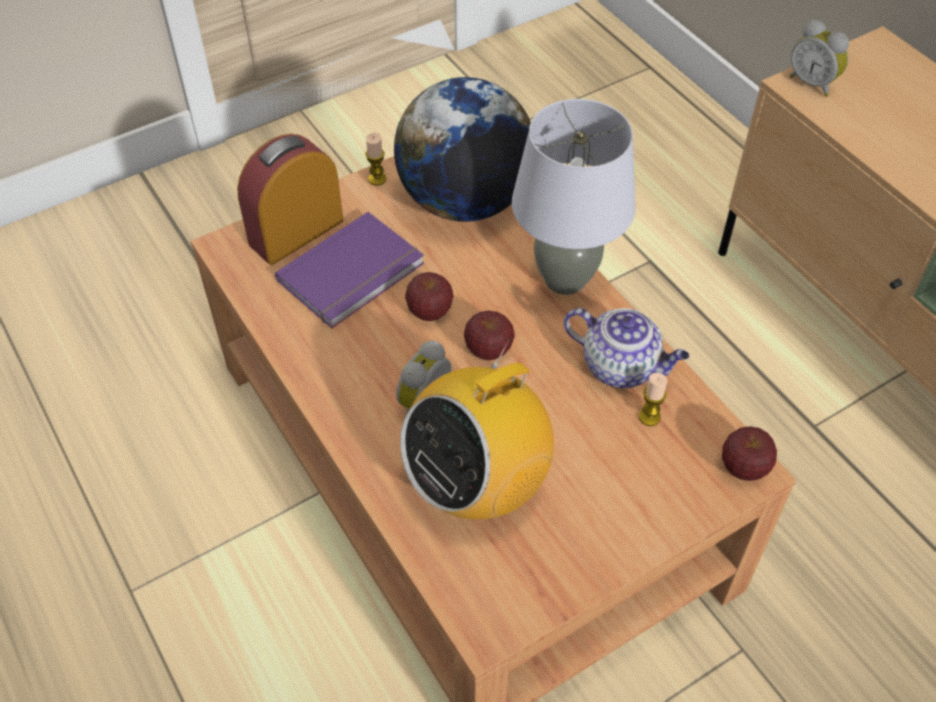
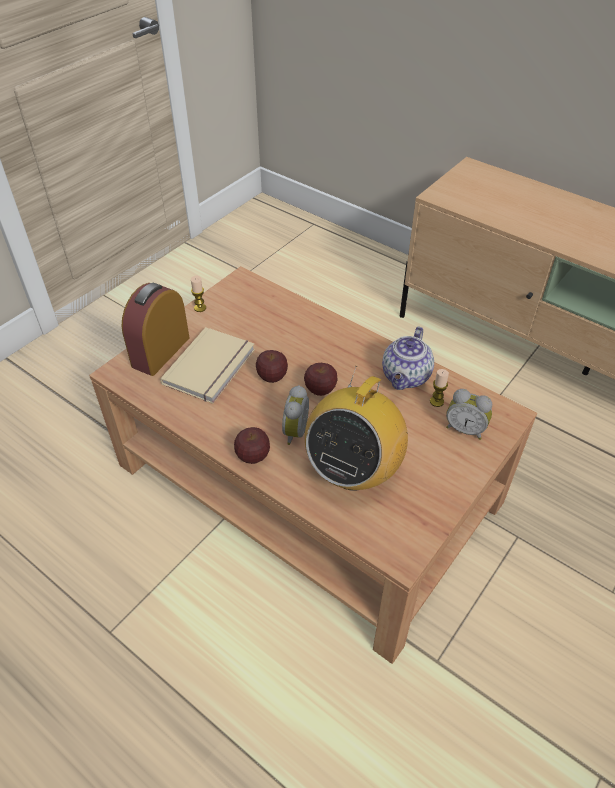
camera: 20 degrees left, 5 degrees down
purple book [275,212,424,328] -> beige book [160,327,255,404]
globe [394,77,531,222] -> none
grey table lamp [512,99,636,295] -> none
teapot [564,308,689,388] -> teapot turned 105 degrees clockwise [382,326,434,390]
apple [722,426,777,481] -> apple moved to [234,427,270,464]
alarm clock [790,20,849,97] -> alarm clock moved to [446,389,492,440]

